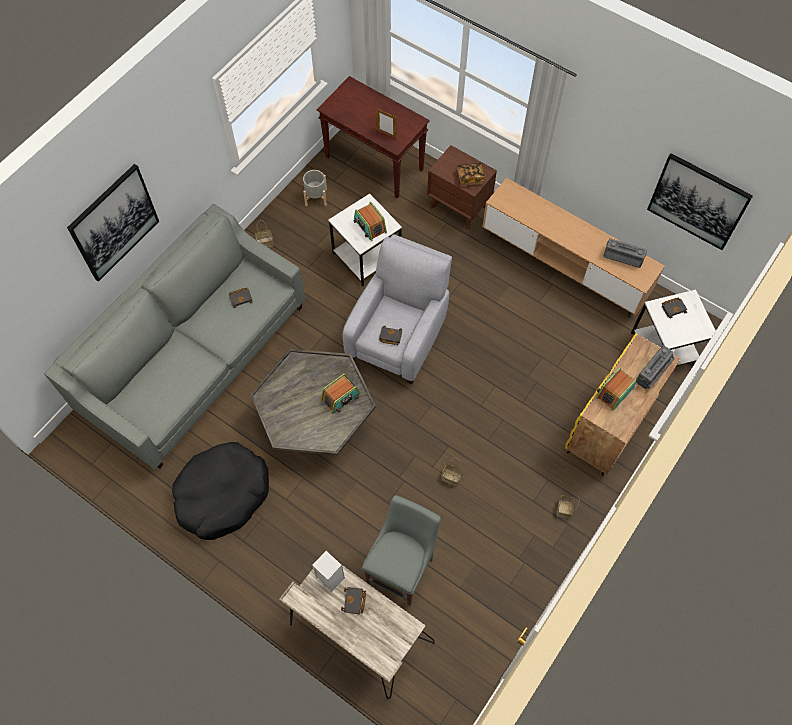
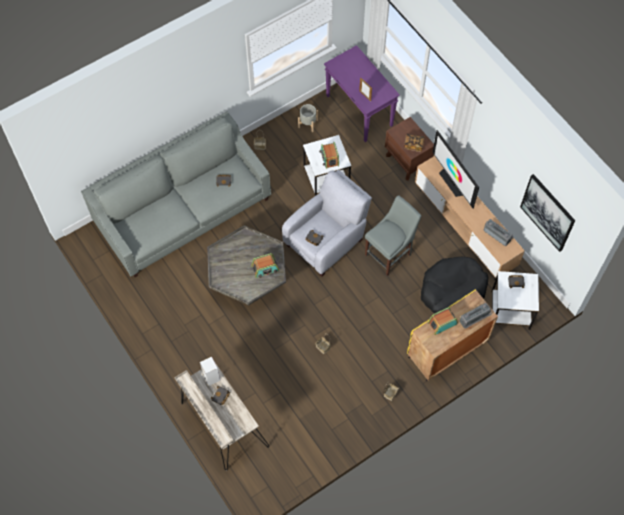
camera: 20 degrees right, 0 degrees up
picture [67,164,159,282] -> none
black dog bed [172,442,269,540] -> black dog bed moved to [421,256,488,314]
brown console table [317,76,430,199] -> purple console table [324,45,400,142]
grey chair [362,495,441,605] -> grey chair moved to [365,196,421,276]
none -> television [432,130,479,208]

